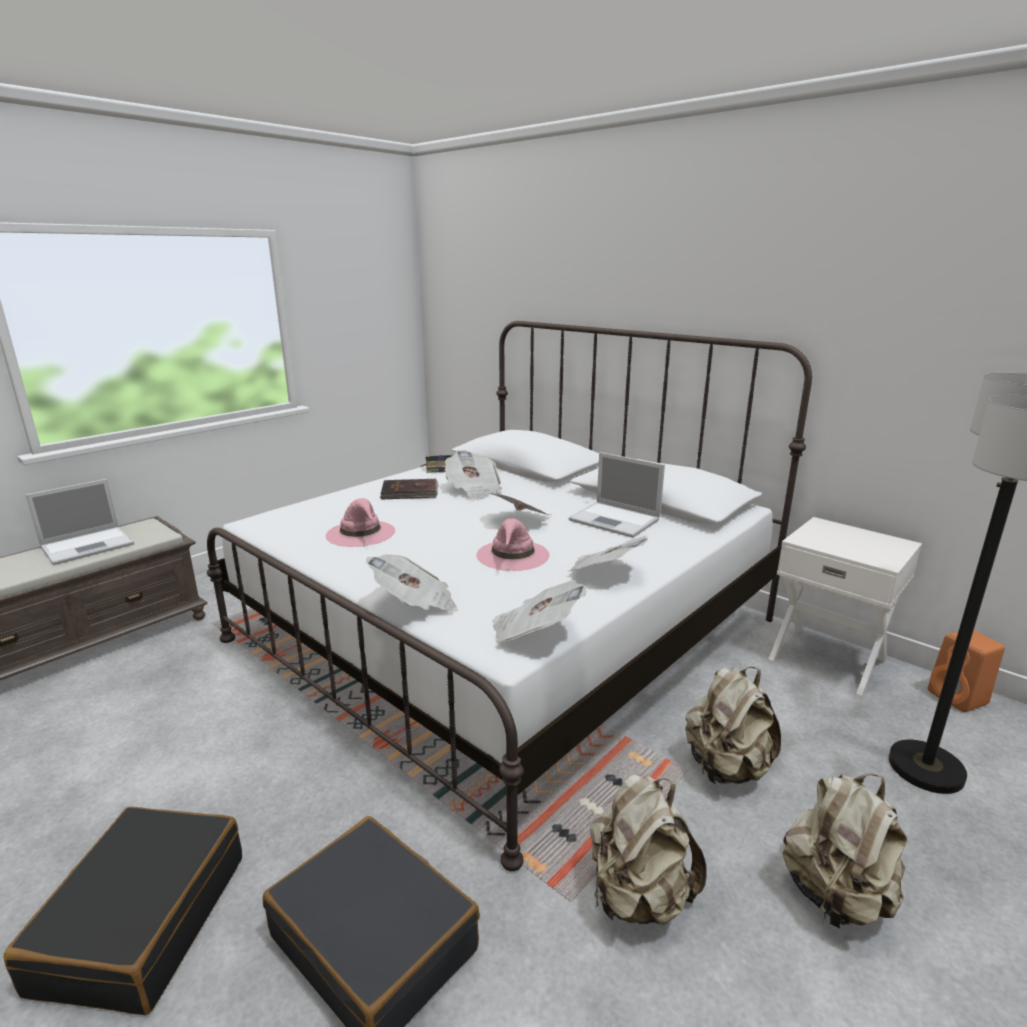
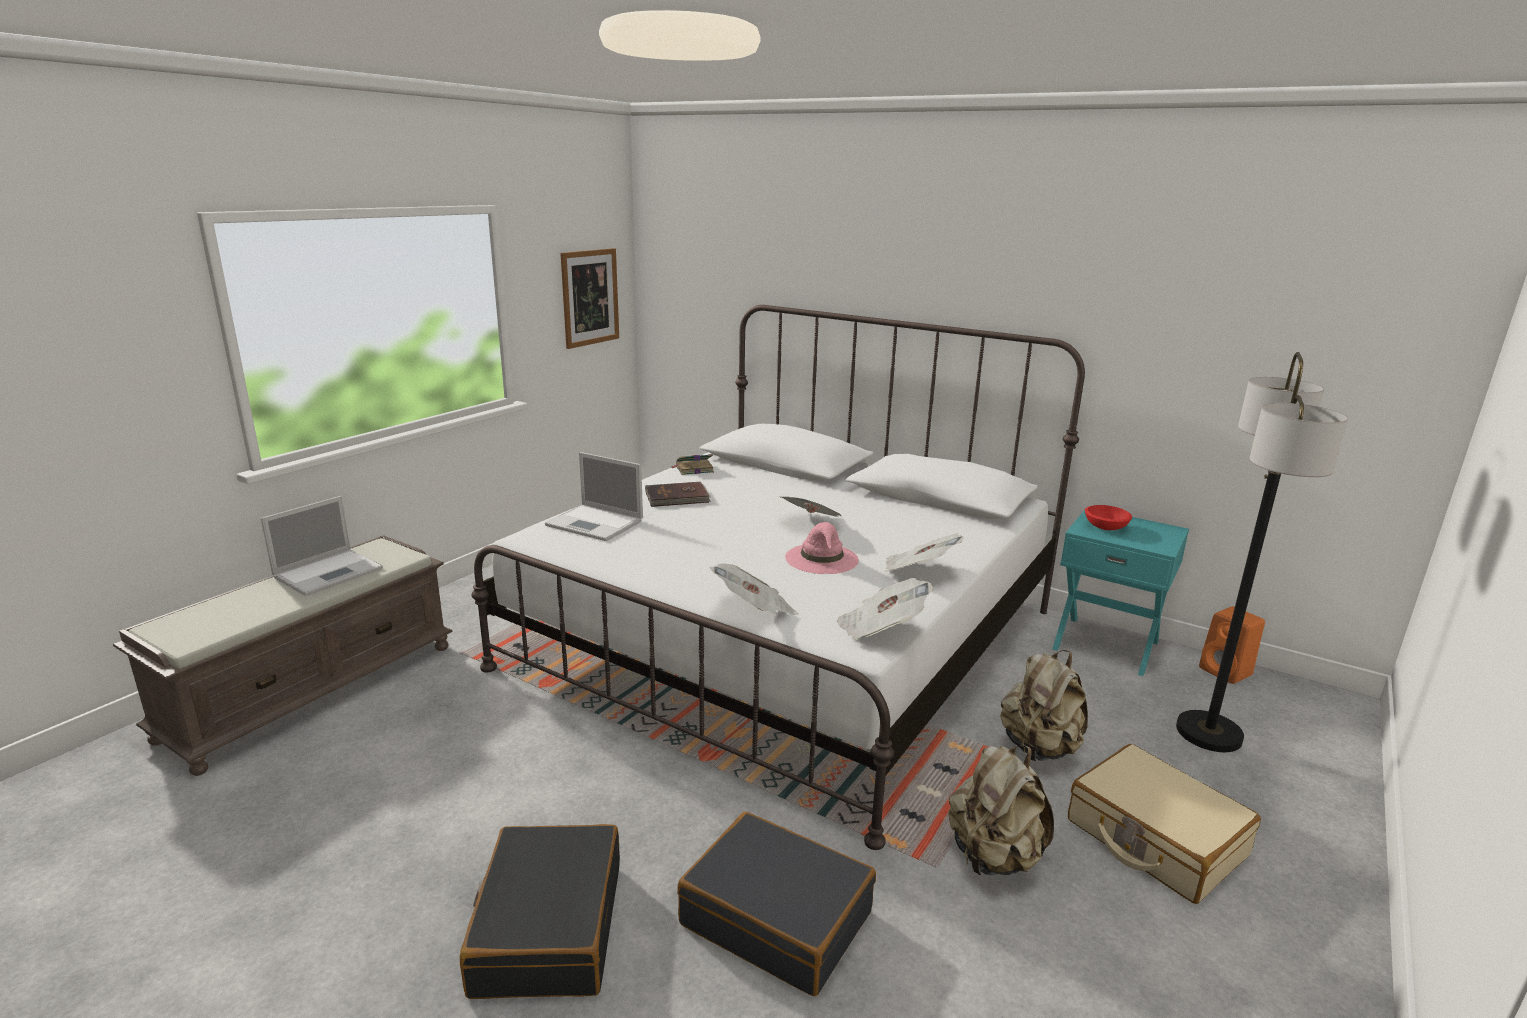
camera: 10 degrees left, 0 degrees up
pink hat [326,498,395,547] -> none
newspaper [445,450,502,500] -> none
laptop [569,452,665,538] -> laptop moved to [545,452,643,541]
white nightstand [769,517,922,696] -> turquoise nightstand [1052,507,1189,676]
beige backpack [782,774,907,929] -> beige suitcase [1068,744,1261,904]
none -> picture [560,248,619,349]
none -> red bowl [1085,505,1132,530]

